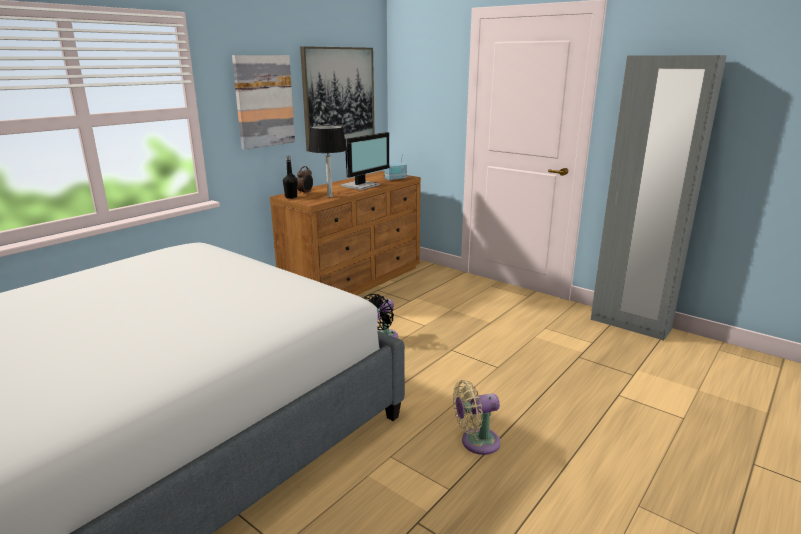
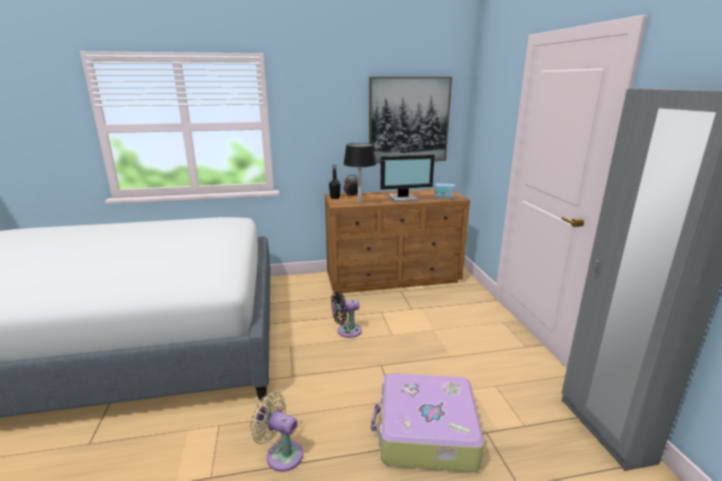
camera: 40 degrees right, 0 degrees up
picture [232,55,295,150] -> none
none -> suitcase [371,373,484,472]

